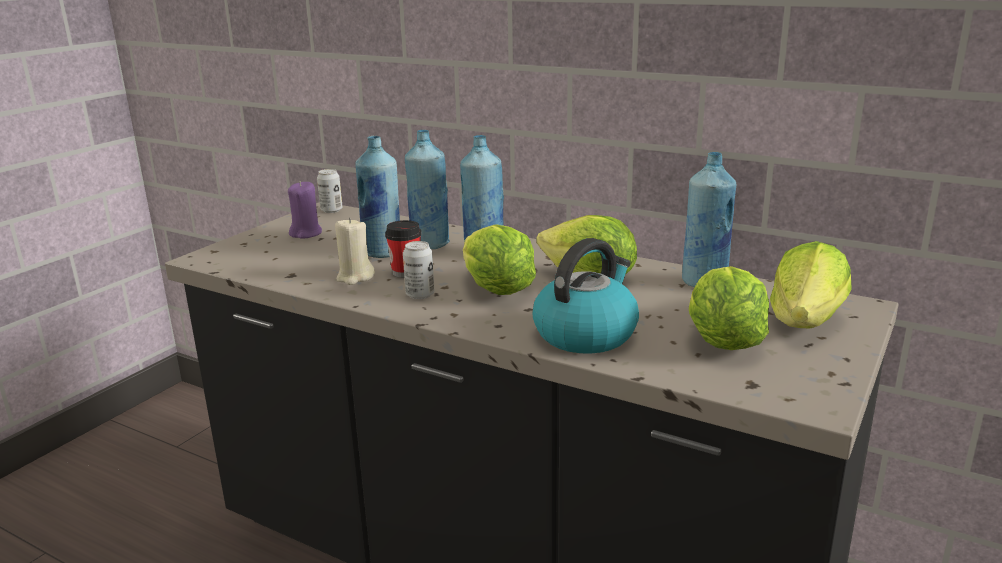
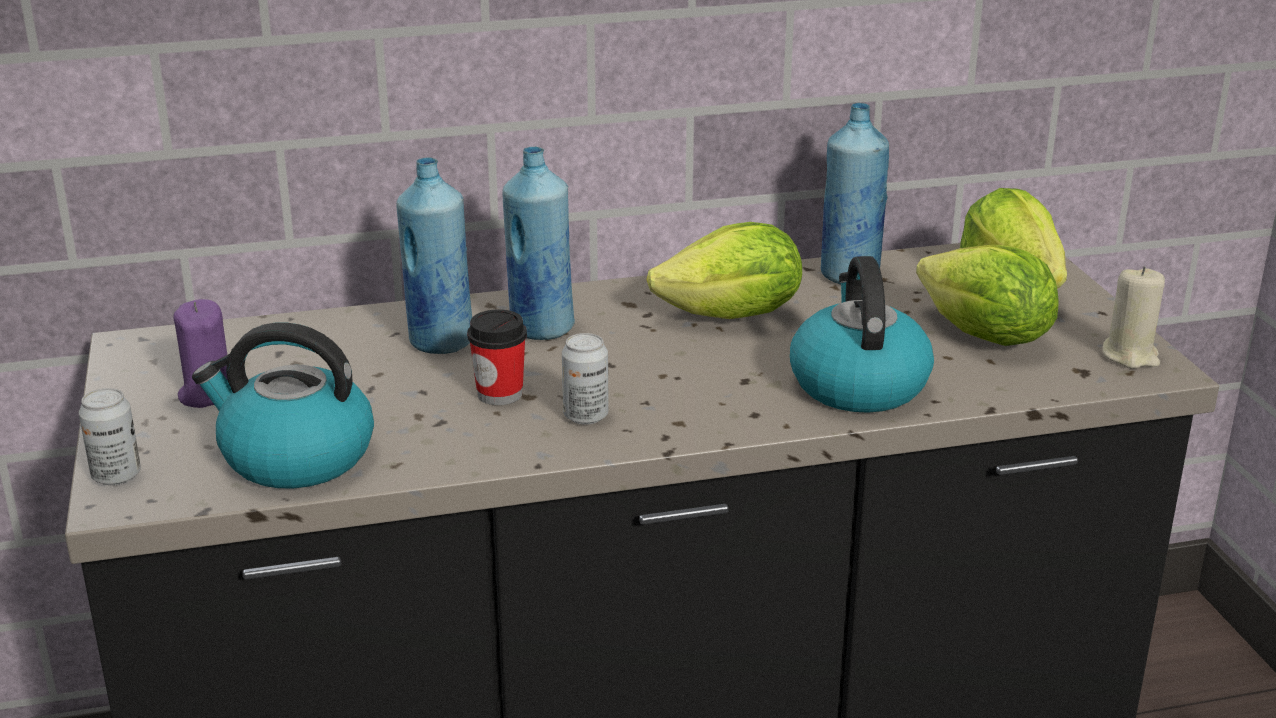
camera: 45 degrees left, 5 degrees up
can [317,169,342,213] -> can moved to [79,388,141,486]
beige candle [335,217,375,285] -> beige candle moved to [1102,266,1165,369]
blue bottle [355,136,400,258] -> none
lettuce [463,224,536,295] -> none
none -> kettle [192,323,374,489]

